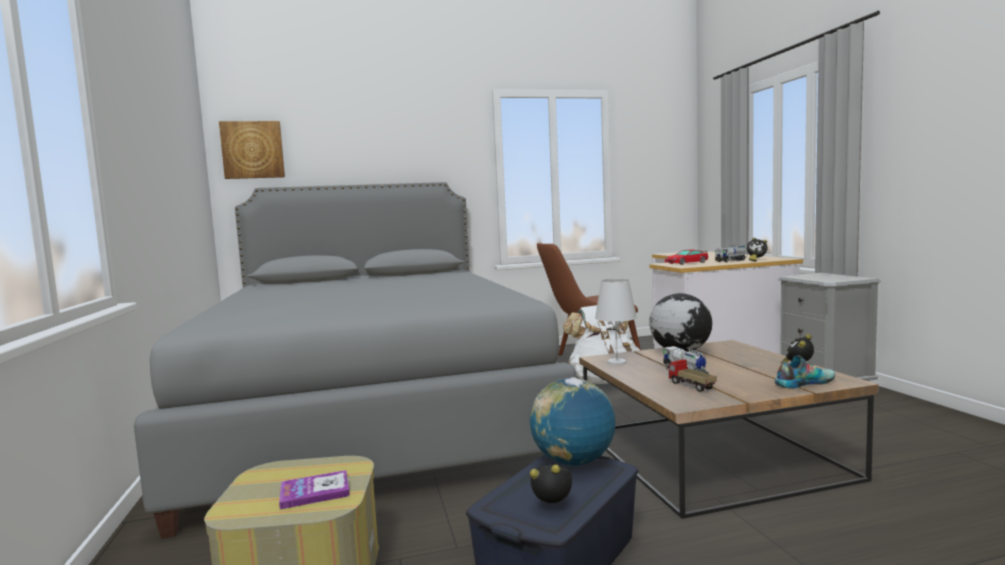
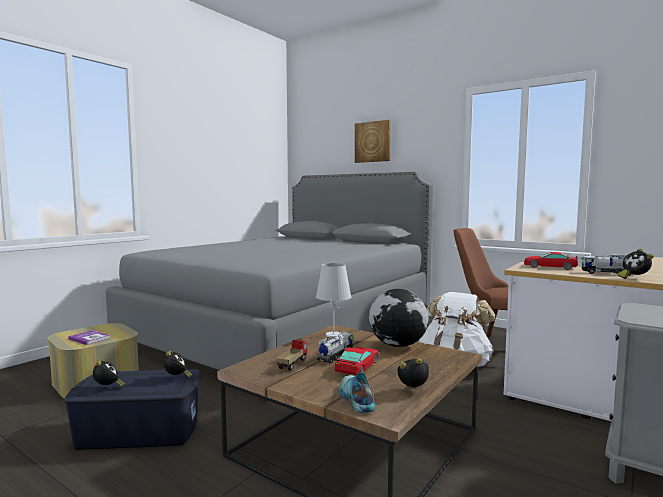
camera: 50 degrees right, 0 degrees up
picture [219,121,285,179] -> picture moved to [355,120,391,163]
globe [530,377,616,466] -> alarm clock [163,351,192,378]
shoe [774,355,835,389] -> shoe turned 135 degrees counterclockwise [339,372,375,413]
none -> toy car [335,347,379,375]

